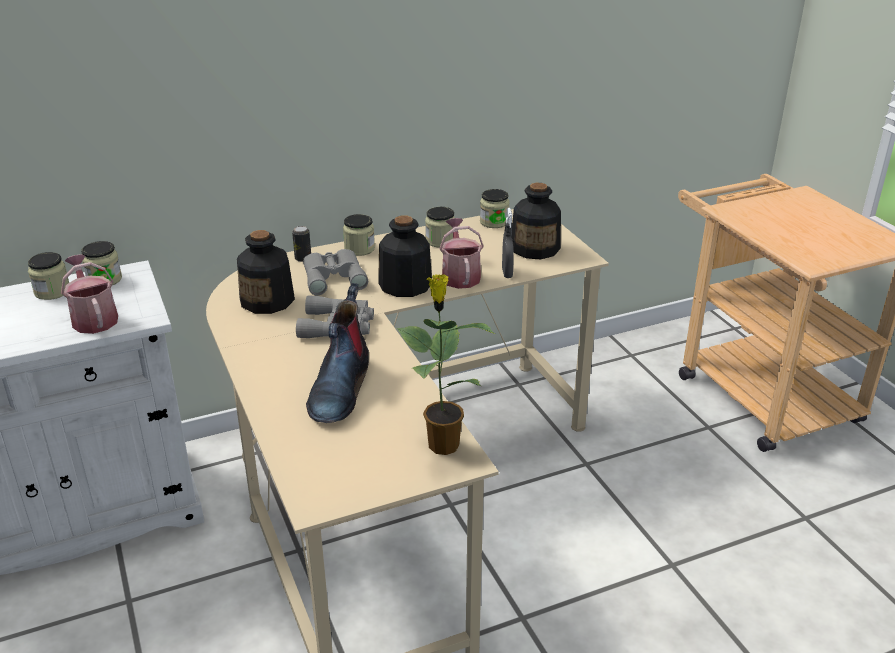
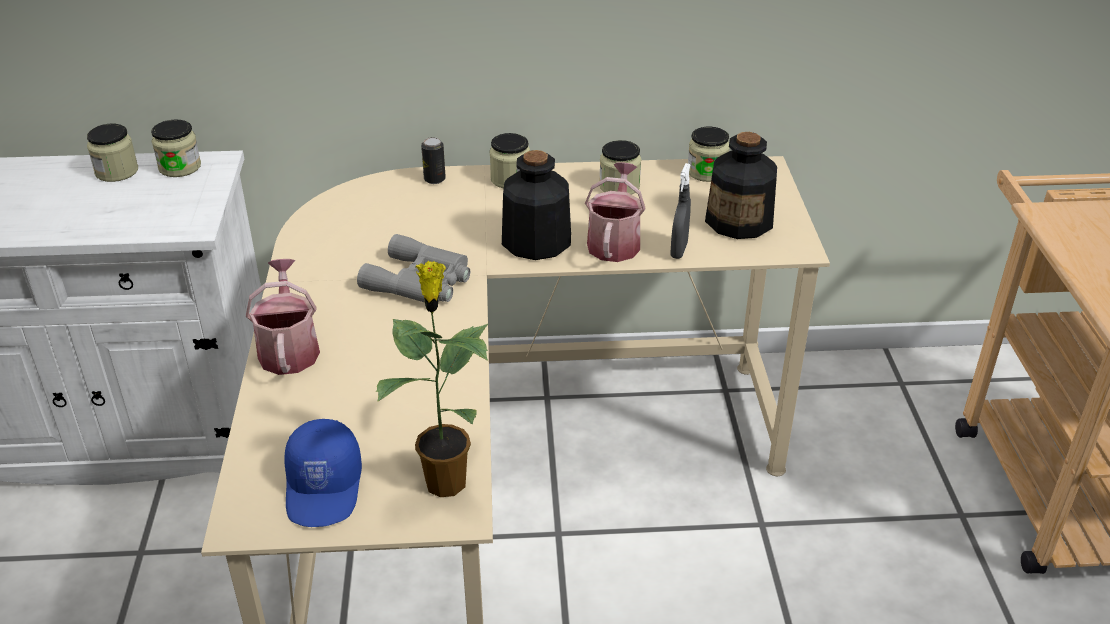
camera: 20 degrees right, 5 degrees up
watering can [61,254,118,334] -> watering can moved to [246,259,320,375]
bottle [237,230,295,314] -> none
grey binoculars [303,249,368,296] -> none
boot [306,283,369,423] -> none
none -> blue cap [284,419,362,527]

